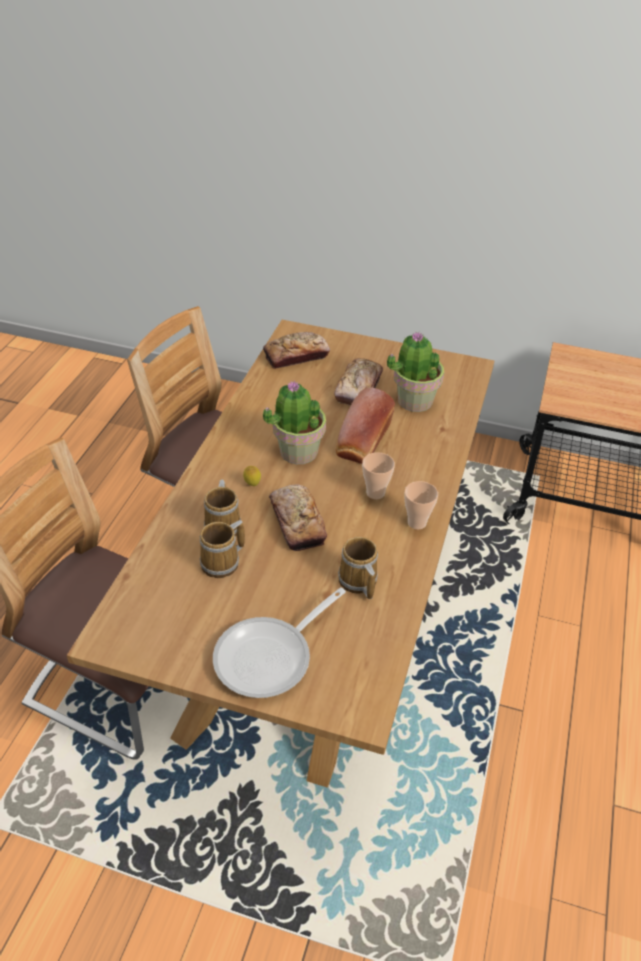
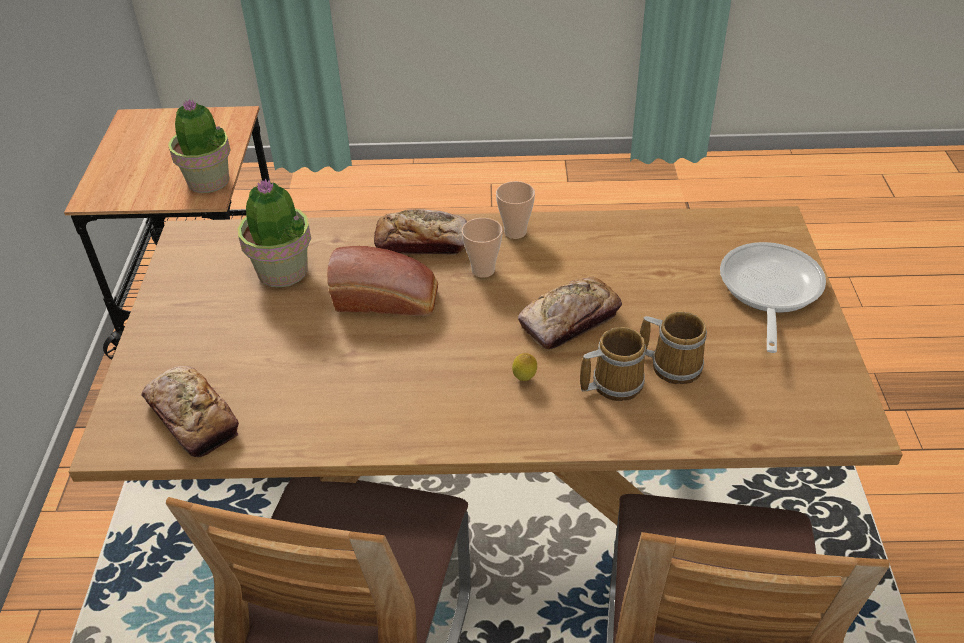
camera: 105 degrees left, 0 degrees up
frying pan [213,587,346,698] -> frying pan turned 105 degrees counterclockwise [720,242,826,353]
potted plant [263,380,326,464] -> potted plant moved to [168,99,231,193]
bread [334,358,383,406] -> bread moved to [374,209,467,255]
mug [338,537,378,599] -> none

